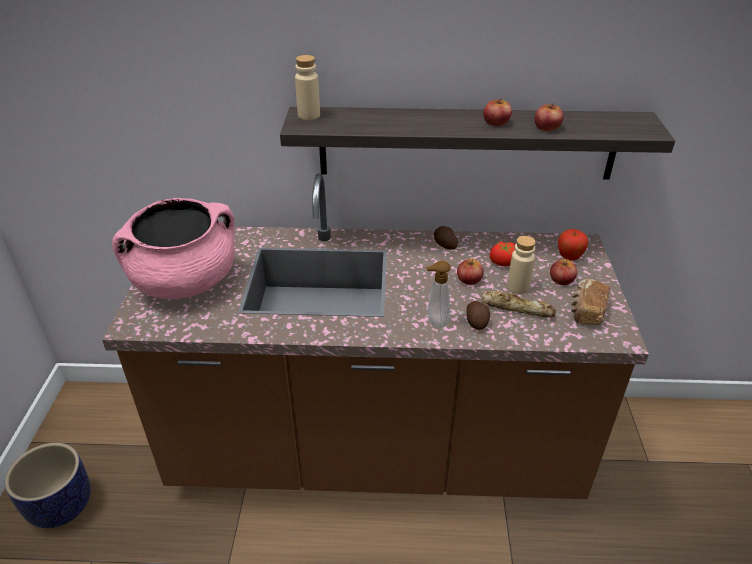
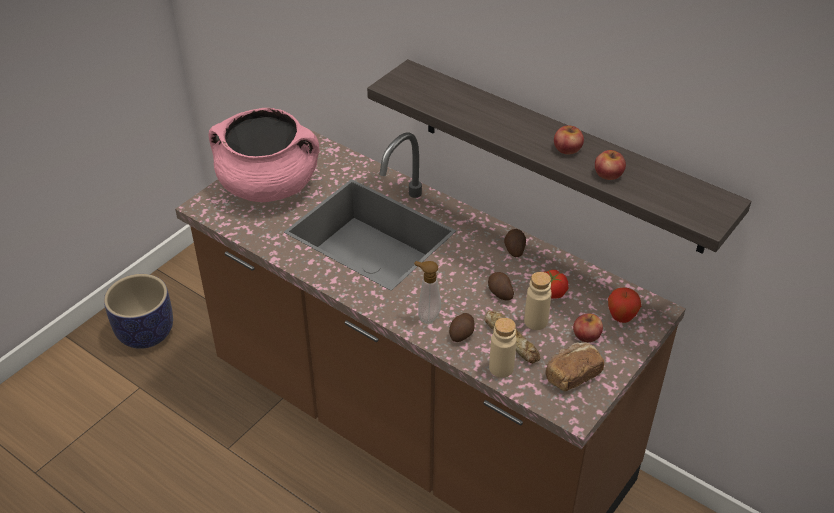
camera: 35 degrees right, 5 degrees up
beige bottle [295,55,320,120] -> beige bottle moved to [489,318,517,378]
apple [457,259,484,285] -> potato [488,272,514,301]

